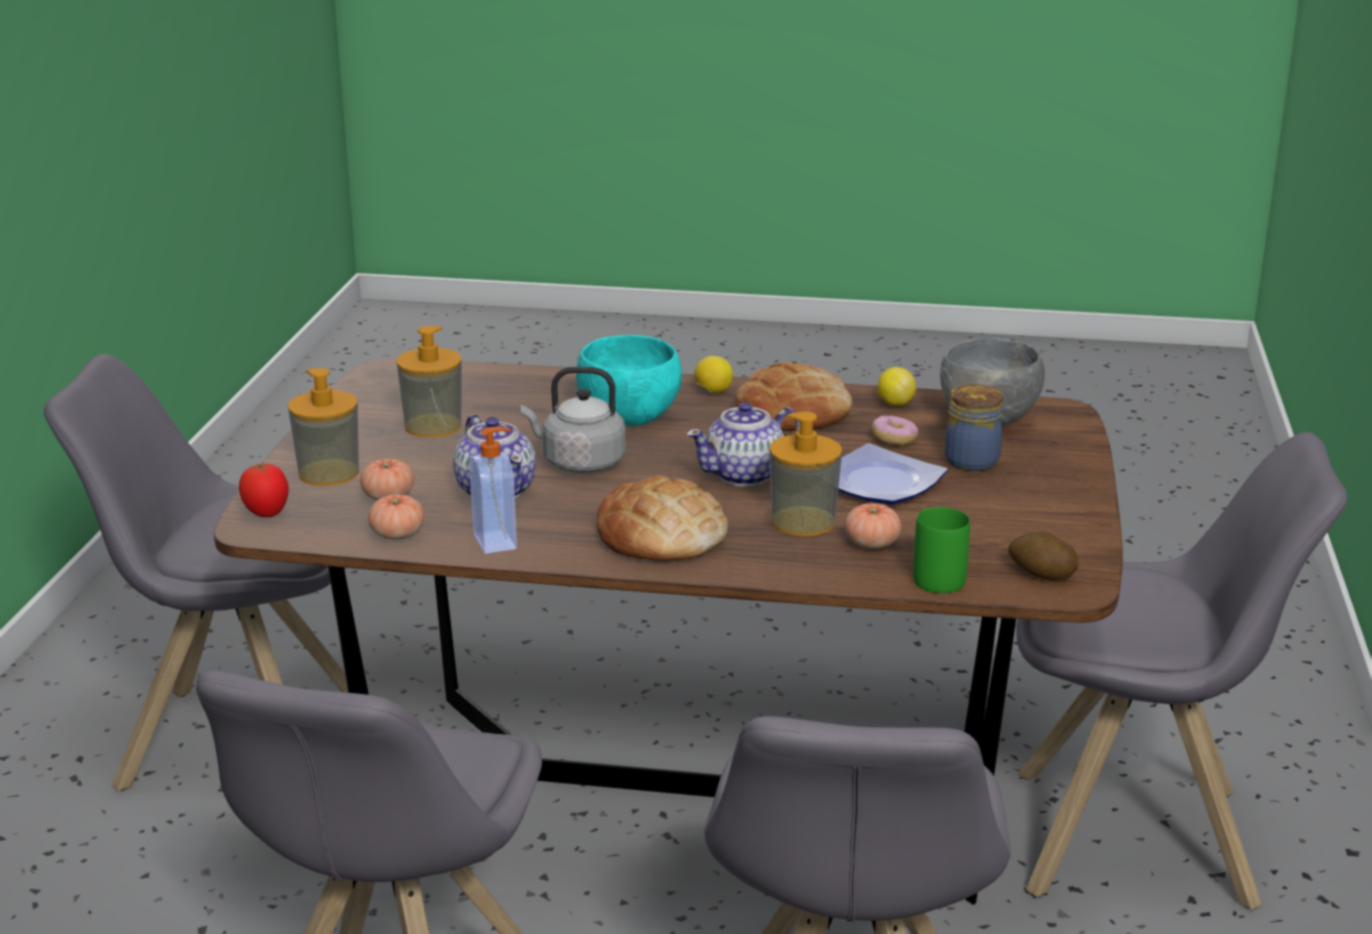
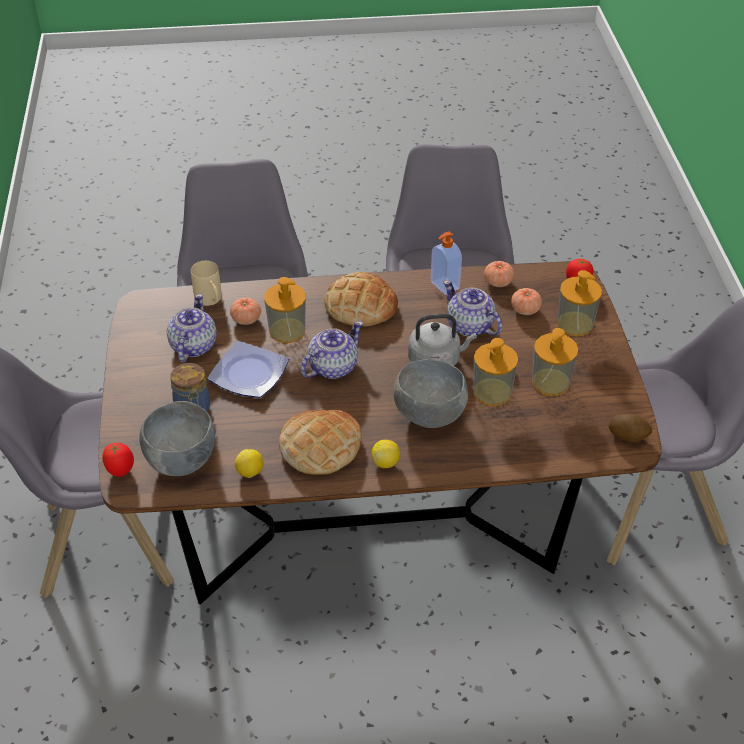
camera: 165 degrees right, 20 degrees up
turquoise bowl [576,335,682,426] -> grey bowl [394,359,468,428]
donut [872,416,918,445] -> none
green mug [913,507,970,593] -> beige mug [191,261,221,306]
potato [1008,532,1078,580] -> potato moved to [608,413,652,442]
none -> tomato [102,443,134,477]
none -> teapot [167,293,217,362]
none -> soap dispenser [473,338,518,406]

